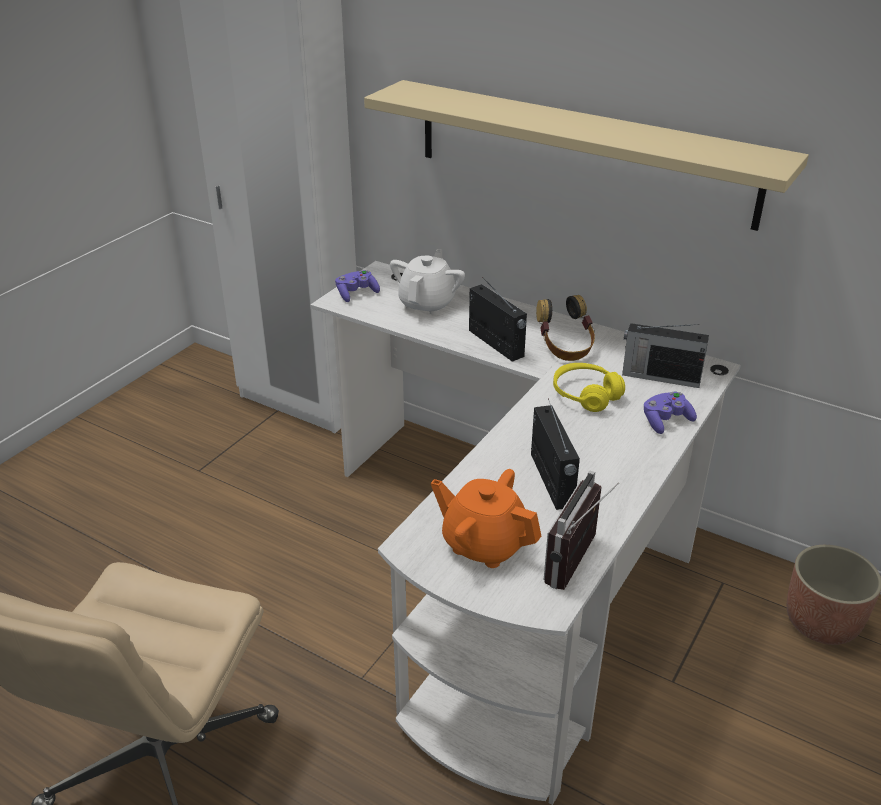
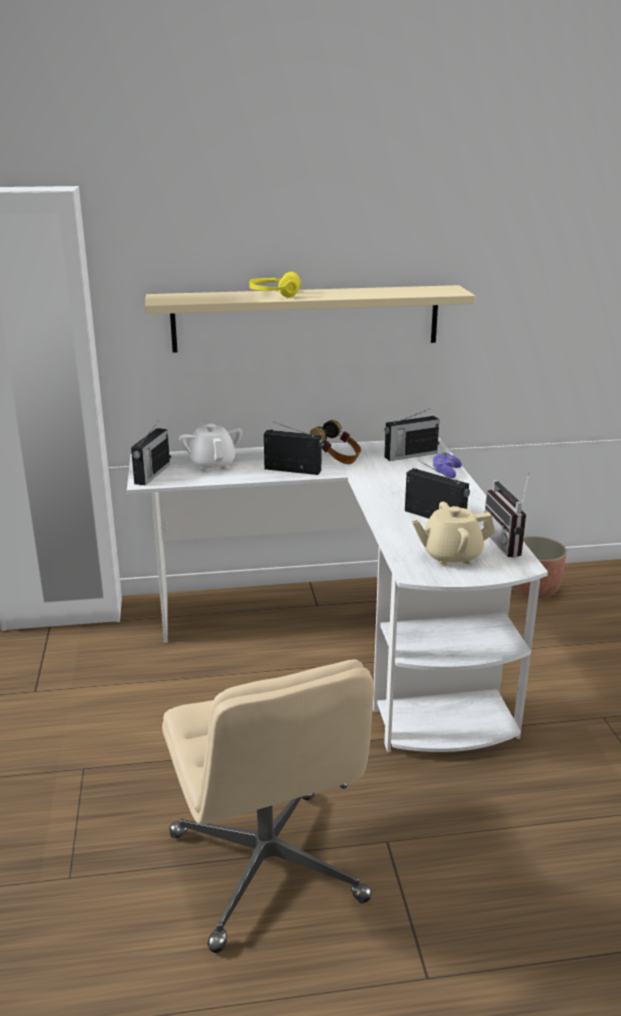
camera: 40 degrees left, 10 degrees down
purple game controller [335,270,380,302] -> radio [131,423,170,485]
orange teapot [431,469,542,568] -> beige teapot [412,502,495,566]
yellow headphones [553,363,625,412] -> yellow headphones moved to [249,272,301,298]

